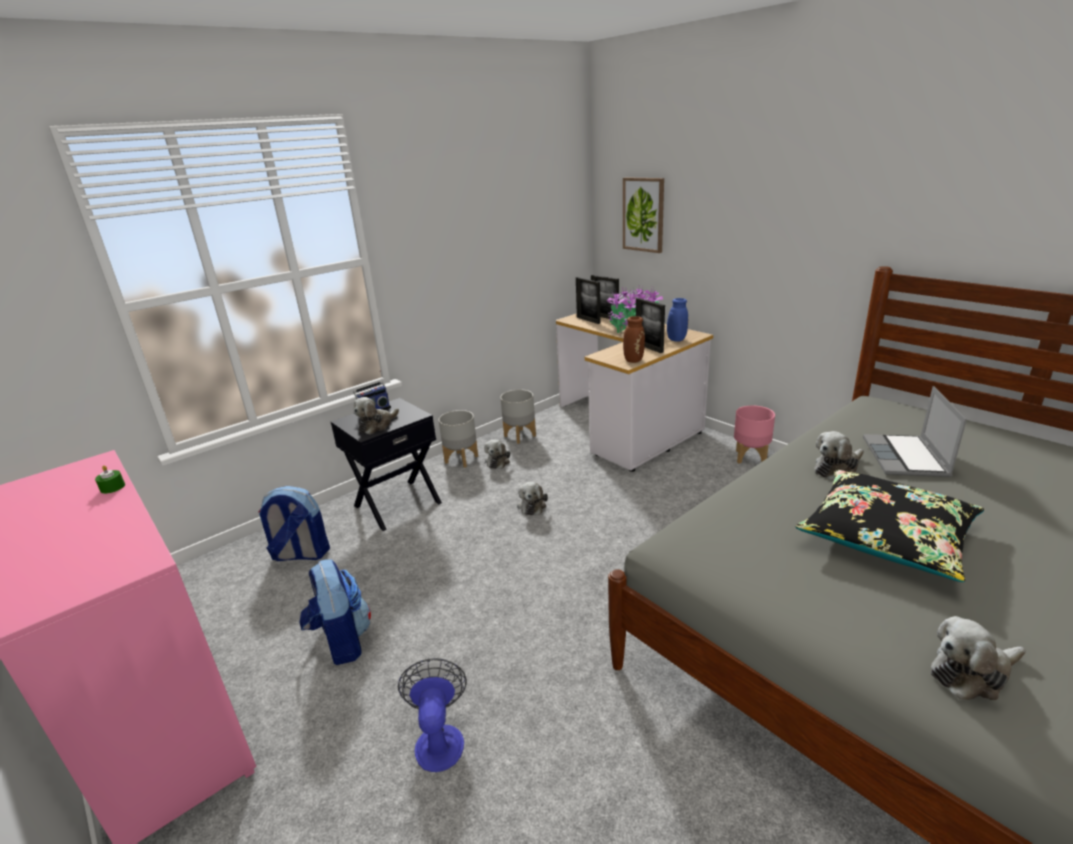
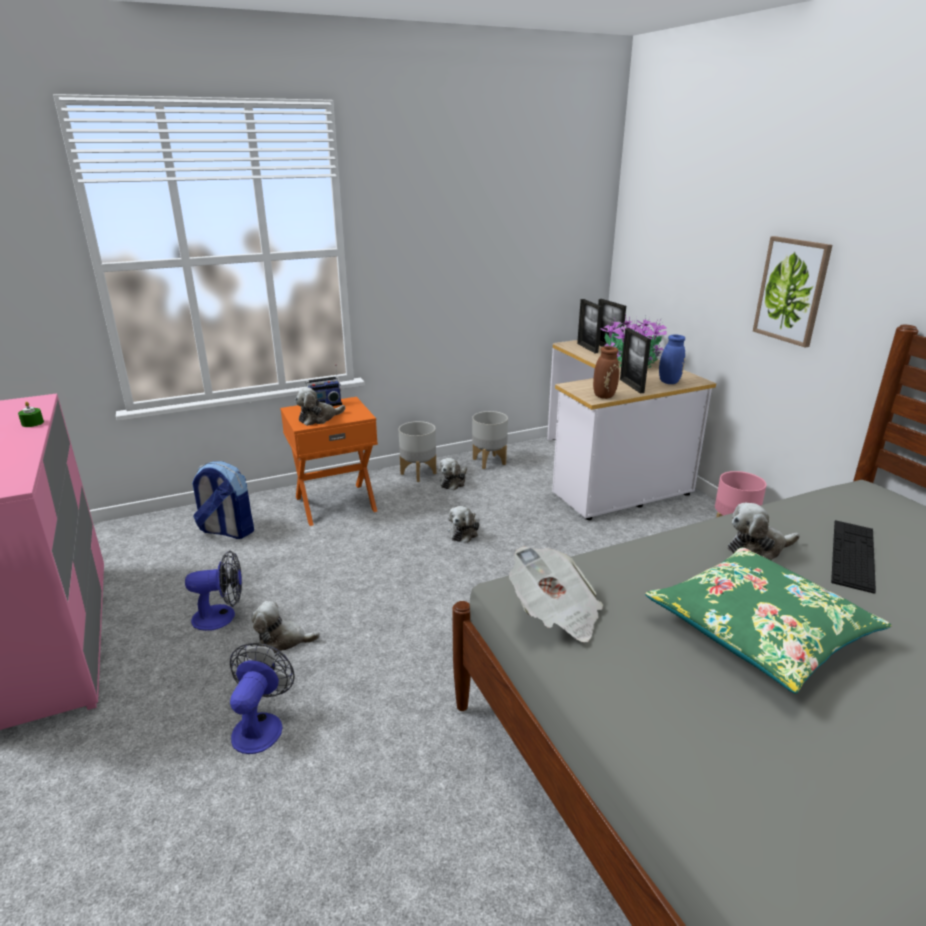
camera: 15 degrees right, 0 degrees up
backpack [299,559,371,665] -> fan [185,550,242,631]
black nightstand [331,398,442,531] -> orange nightstand [280,397,378,526]
picture [623,177,664,253] -> picture moved to [753,236,833,347]
black pillow [796,470,984,582] -> green pillow [645,547,891,693]
laptop [863,386,967,477] -> keyboard [831,520,876,594]
plush toy [931,616,1026,700] -> plush toy moved to [251,601,320,653]
none -> newspaper [509,546,603,642]

